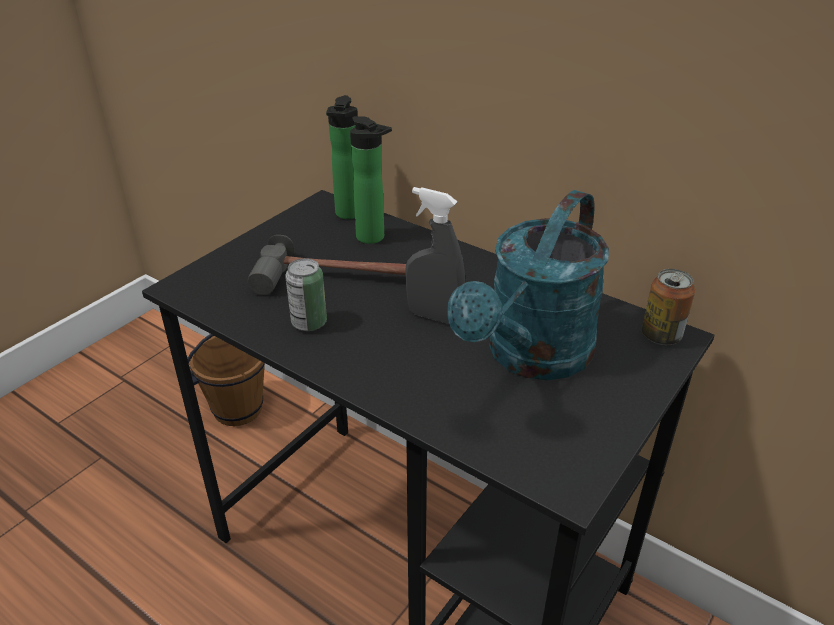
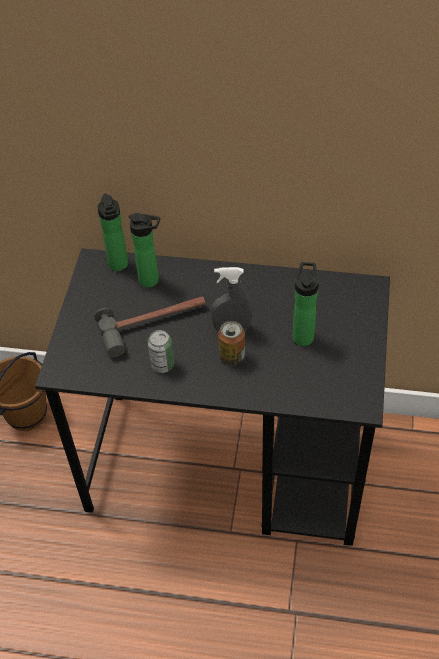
camera: 25 degrees left, 15 degrees up
turquoise watering can [447,190,609,380] -> bottle [292,262,319,346]
can [642,269,695,345] -> can moved to [218,321,245,366]

